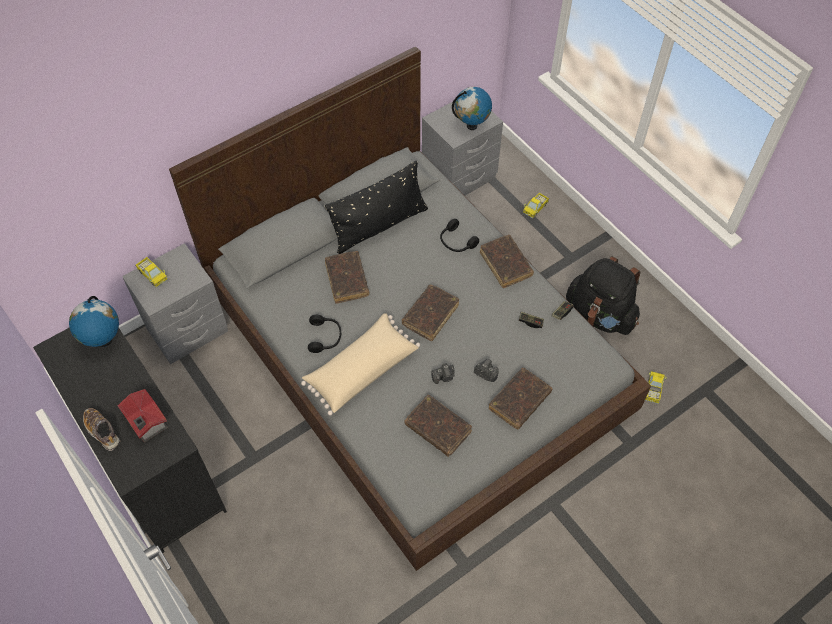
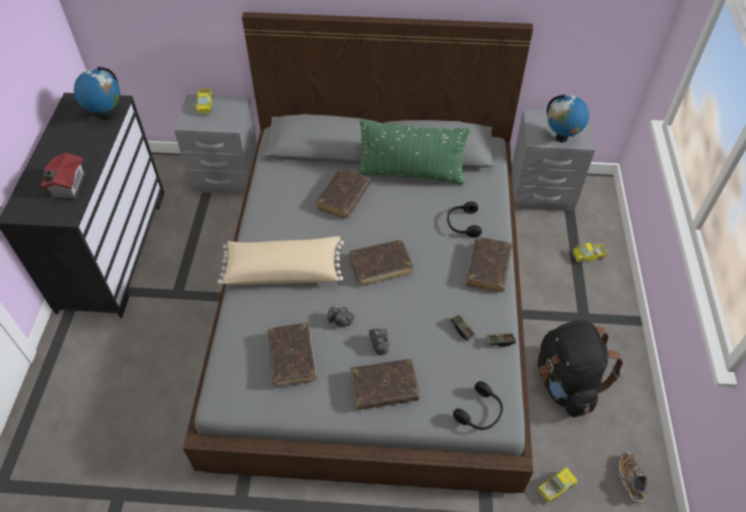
camera: 40 degrees right, 5 degrees down
shoe [83,408,120,451] -> shoe moved to [618,452,647,504]
black headphones [308,315,342,353] -> black headphones moved to [453,381,503,430]
black pillow [325,161,428,254] -> green pillow [357,120,470,185]

